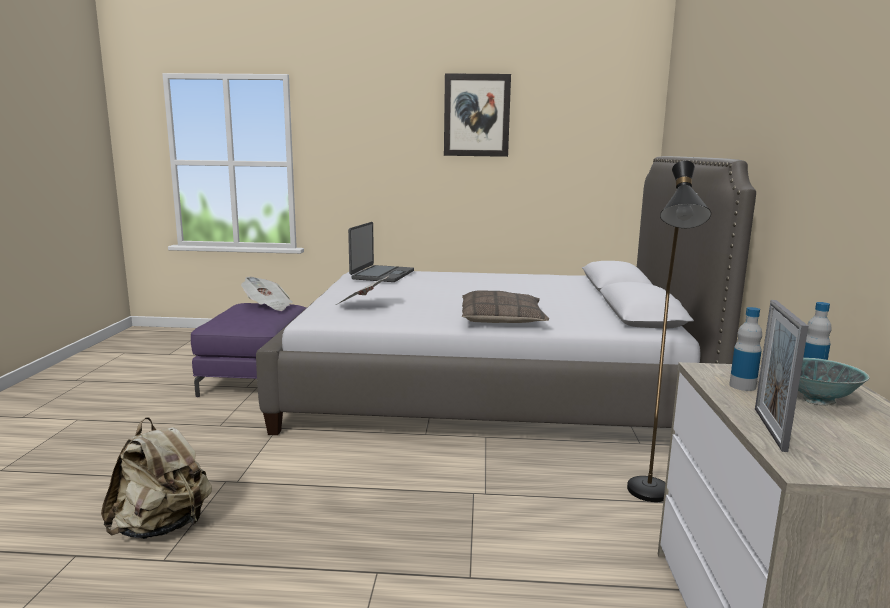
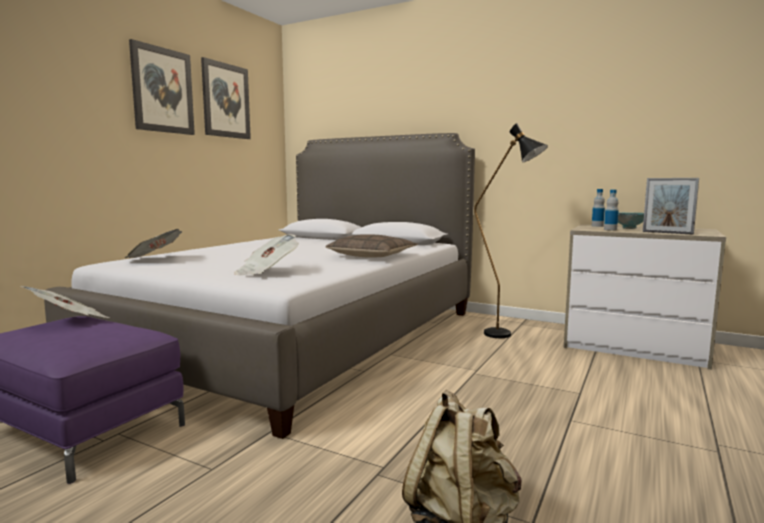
camera: 65 degrees left, 5 degrees down
laptop [348,222,414,282] -> newspaper [124,229,182,258]
none -> picture [201,57,251,139]

